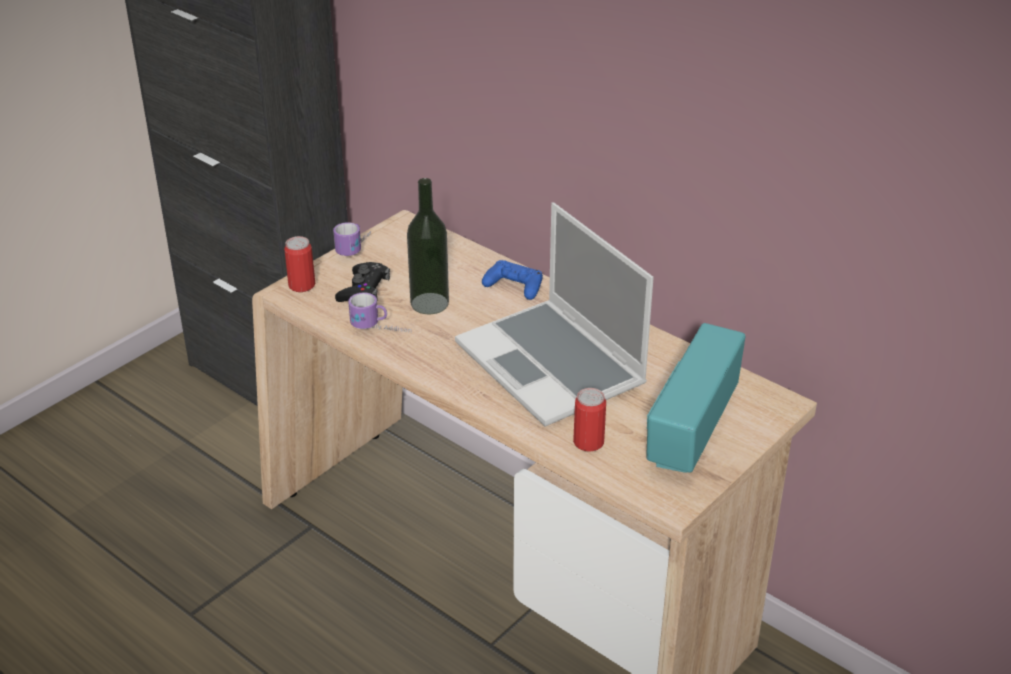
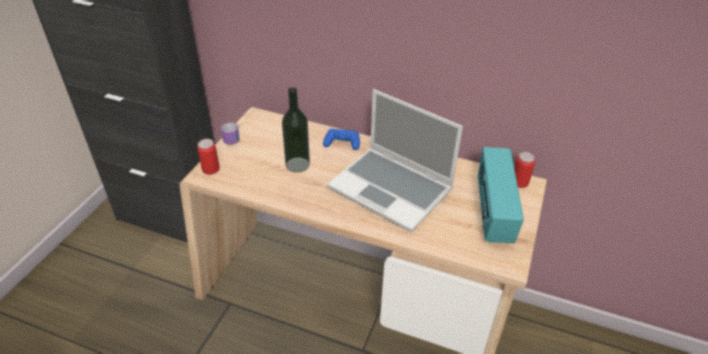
camera: 20 degrees left, 5 degrees up
black game controller [335,262,390,302] -> none
mug [348,293,412,333] -> none
can [573,388,606,452] -> can moved to [514,152,535,188]

